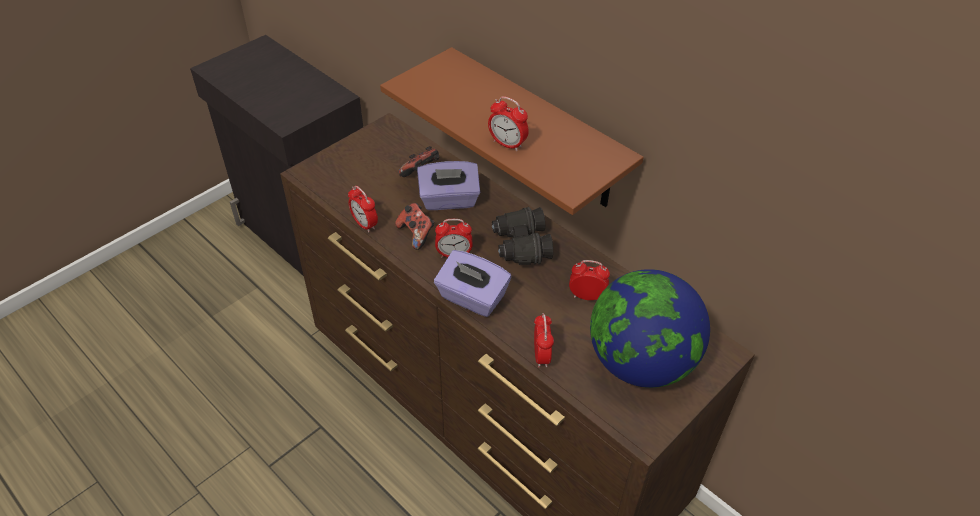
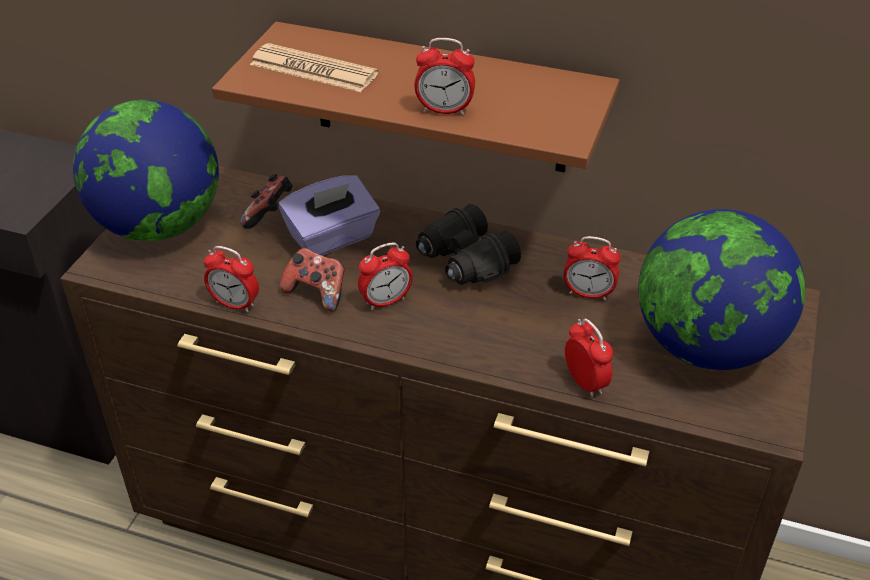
camera: 25 degrees left, 5 degrees down
purple tissue box [434,250,511,317] -> none
alarm clock [569,260,610,300] -> alarm clock turned 150 degrees counterclockwise [563,236,620,300]
none -> globe [73,100,219,241]
none -> newspaper [250,43,378,92]

